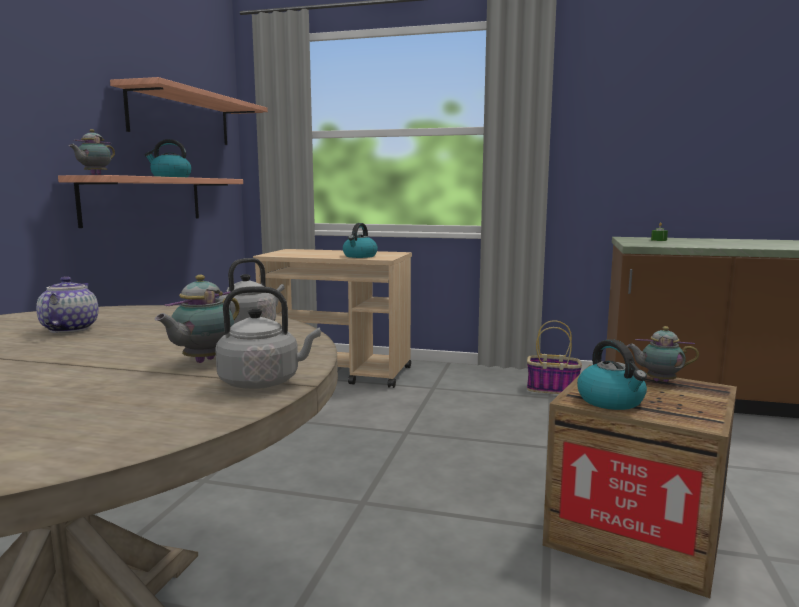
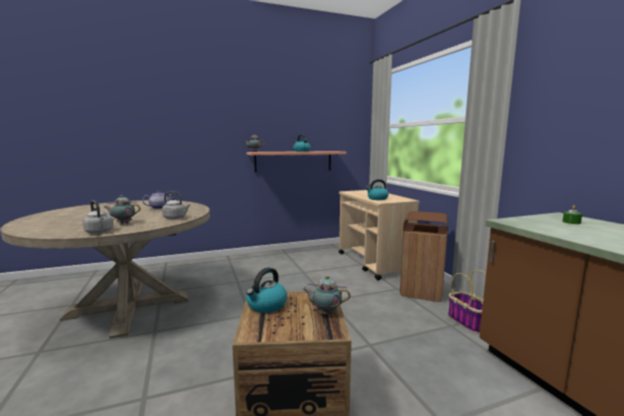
camera: 55 degrees right, 0 degrees up
shelf [110,77,268,145] -> none
teapot [627,326,699,382] -> teapot turned 60 degrees counterclockwise [303,275,350,314]
none -> brown trash can [400,211,448,302]

